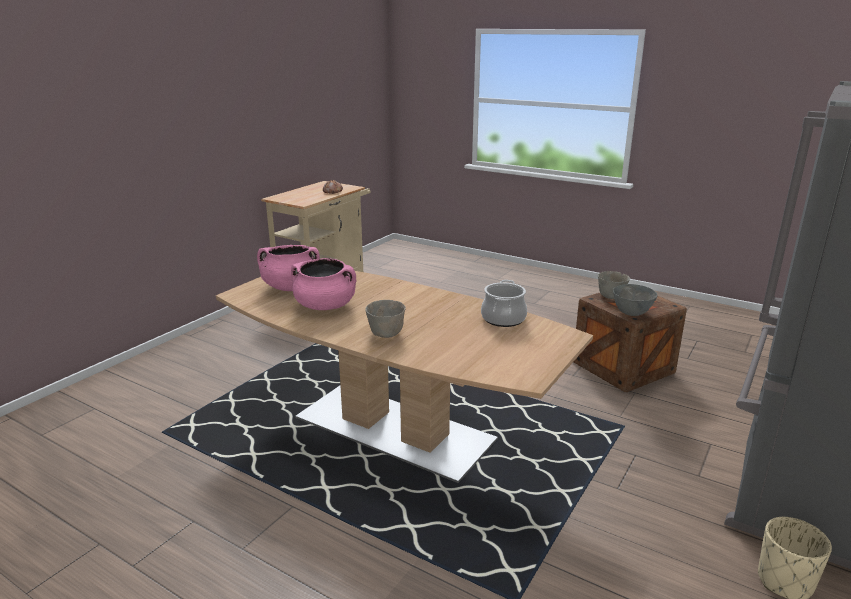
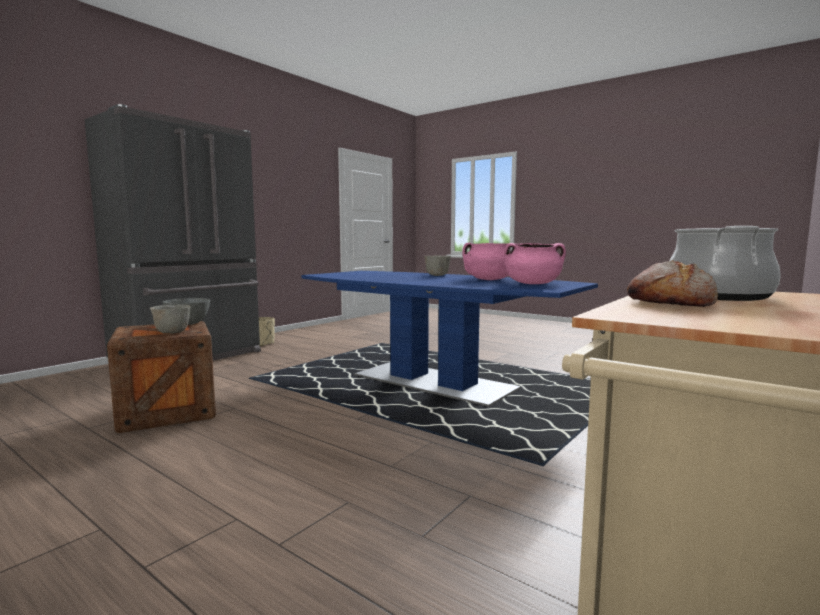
camera: 175 degrees left, 15 degrees down
brown dining table [216,271,593,483] -> blue dining table [301,271,598,407]
cooking pot [481,280,527,327] -> cooking pot moved to [669,226,781,301]

